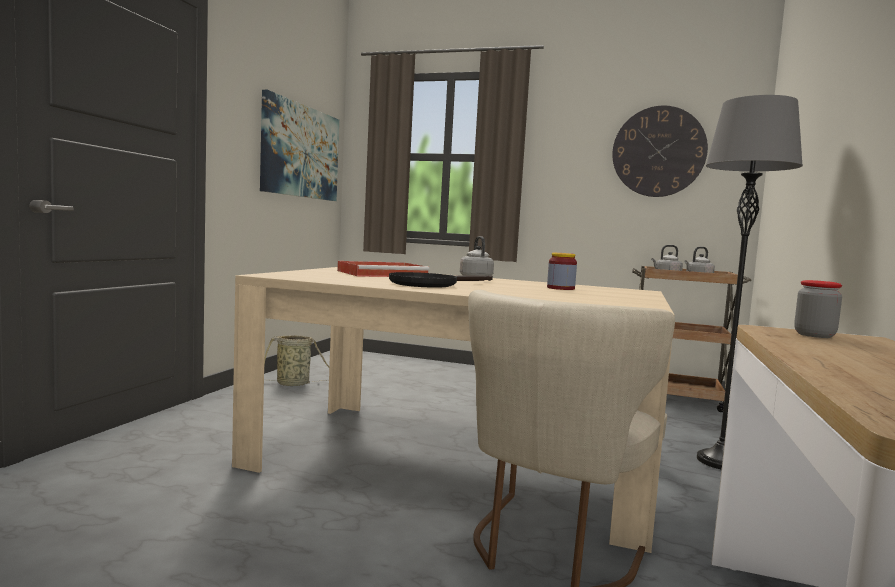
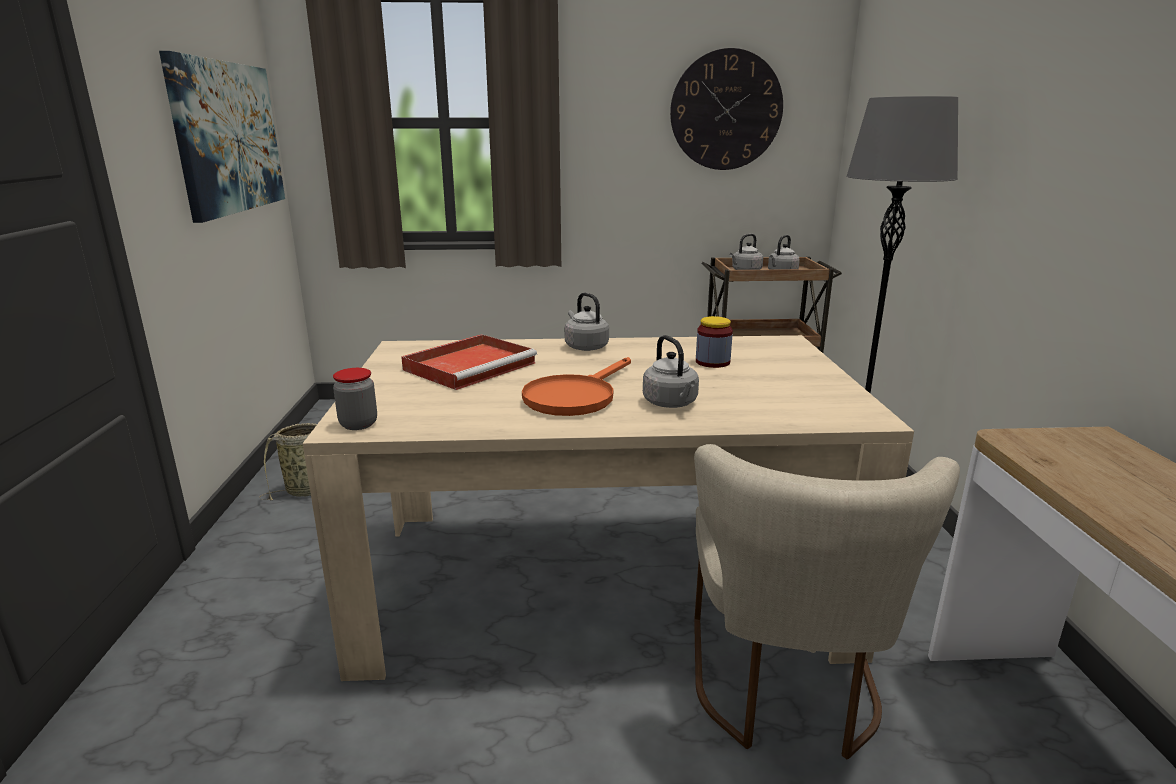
camera: 20 degrees left, 15 degrees up
black frying pan [389,272,493,288] -> orange frying pan [522,357,631,416]
jar [794,280,842,338] -> jar moved to [333,368,377,430]
none -> grey kettle [643,335,699,408]

